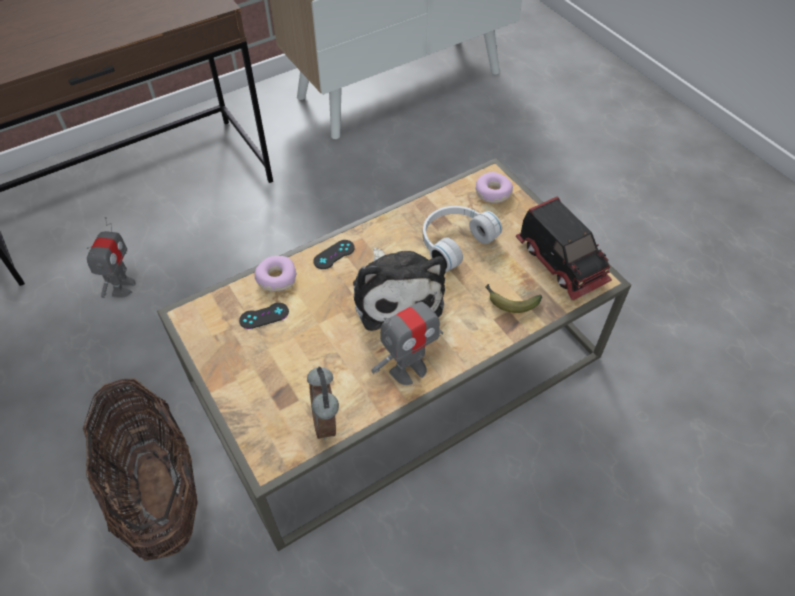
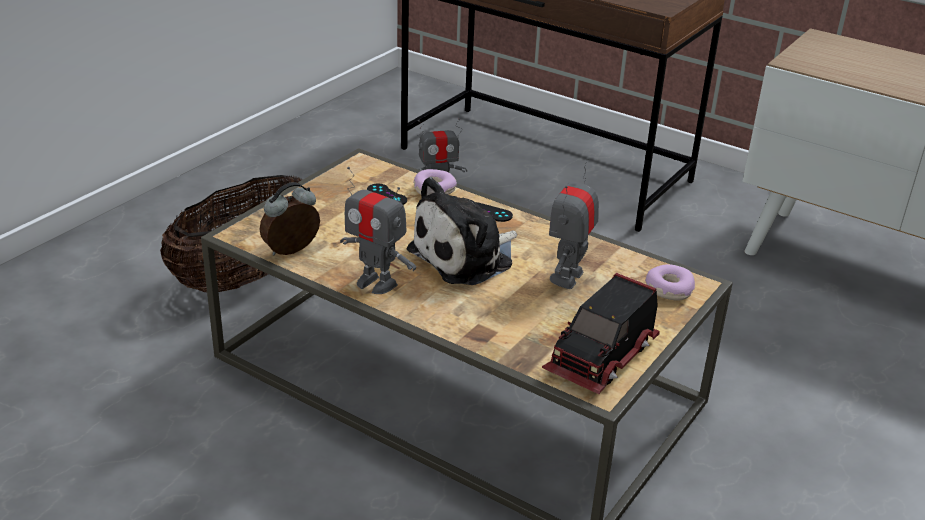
camera: 65 degrees right, 20 degrees down
white headphones [423,206,502,272] -> toy robot [549,158,599,289]
banana [485,284,542,313] -> none

